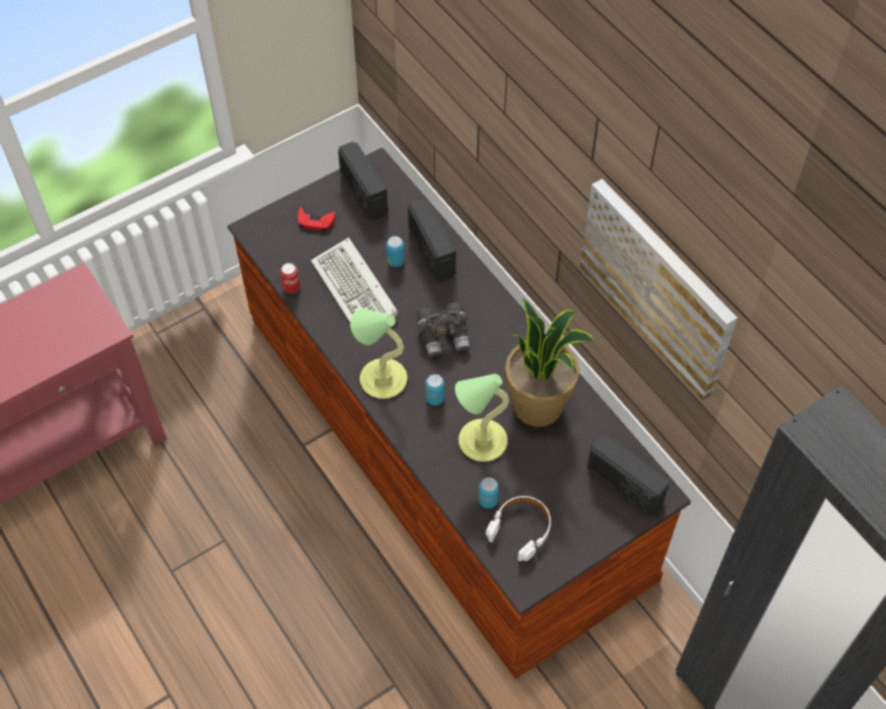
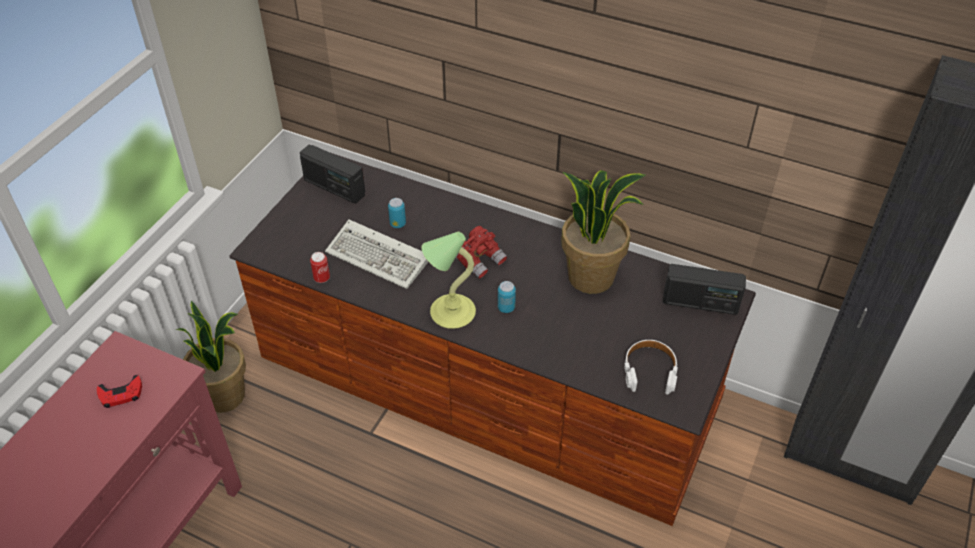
camera: 30 degrees left, 10 degrees down
red game controller [298,206,335,231] -> red game controller moved to [97,375,142,408]
radio [408,198,456,281] -> none
grey binoculars [417,302,470,356] -> red binoculars [456,226,507,279]
table lamp [455,374,509,462] -> none
can [478,477,499,508] -> none
picture [580,179,737,401] -> none
none -> potted plant [176,301,246,413]

